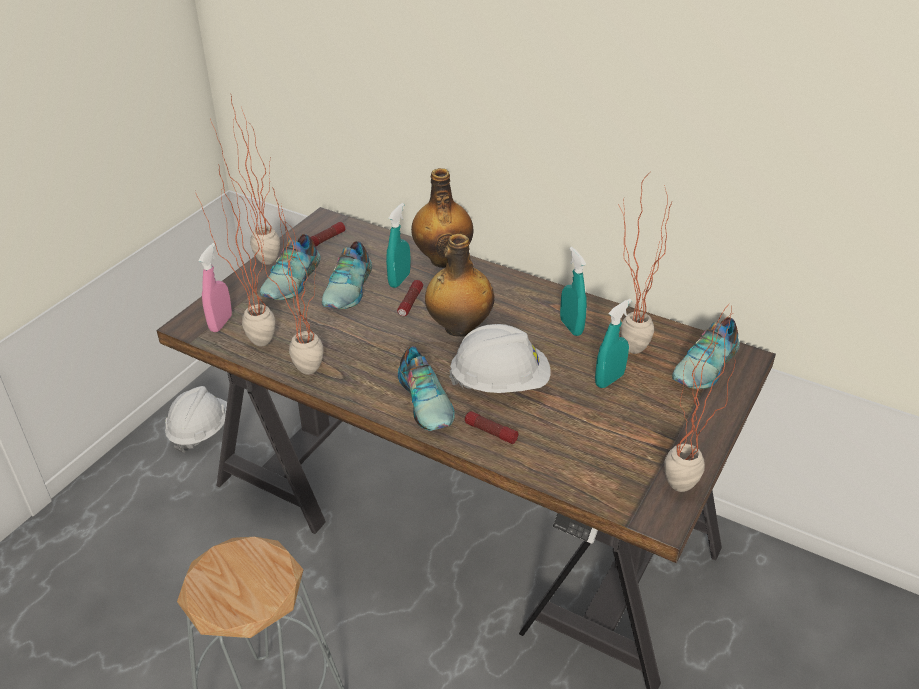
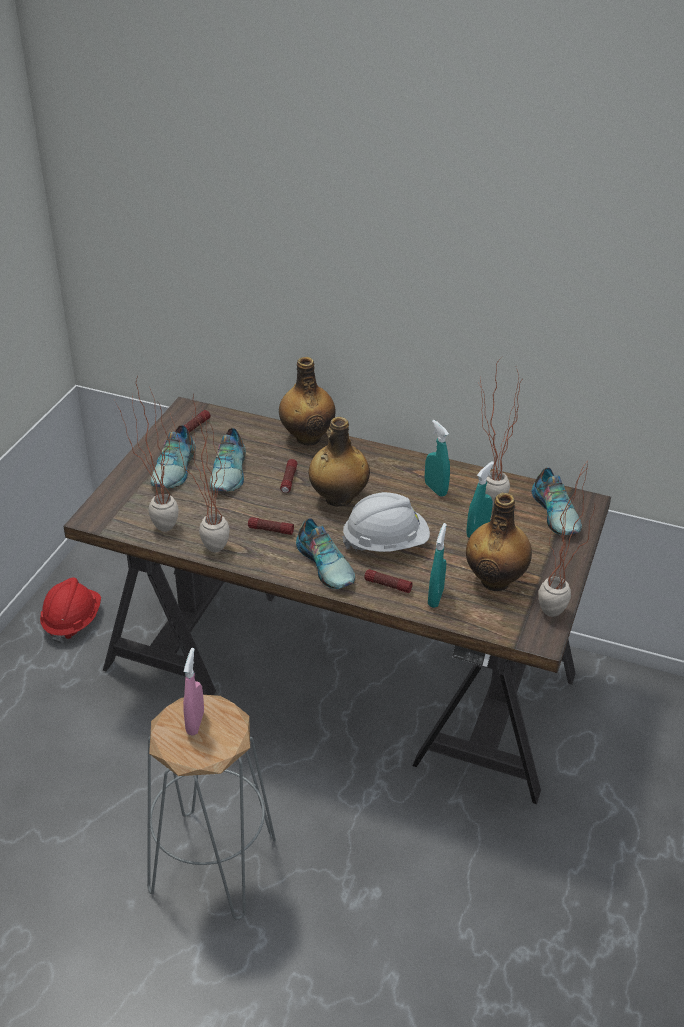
camera: 10 degrees left, 0 degrees up
white hard hat [165,386,227,453] -> red hard hat [40,577,101,644]
pink spray bottle [199,243,232,332] -> pink spray bottle moved to [183,648,204,735]
potted plant [210,93,280,265] -> none
turquoise spray bottle [386,203,410,288] -> turquoise spray bottle moved to [428,523,447,608]
shoe [672,317,740,389] -> shoe turned 45 degrees counterclockwise [531,468,582,535]
none -> flashlight [248,517,294,535]
none -> bottle [466,493,532,591]

